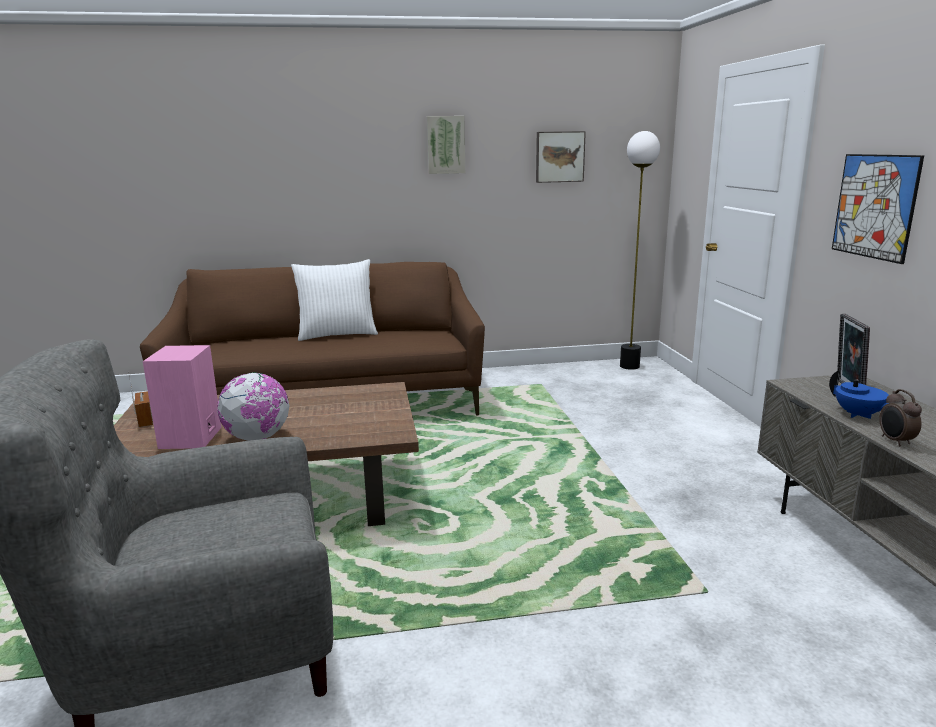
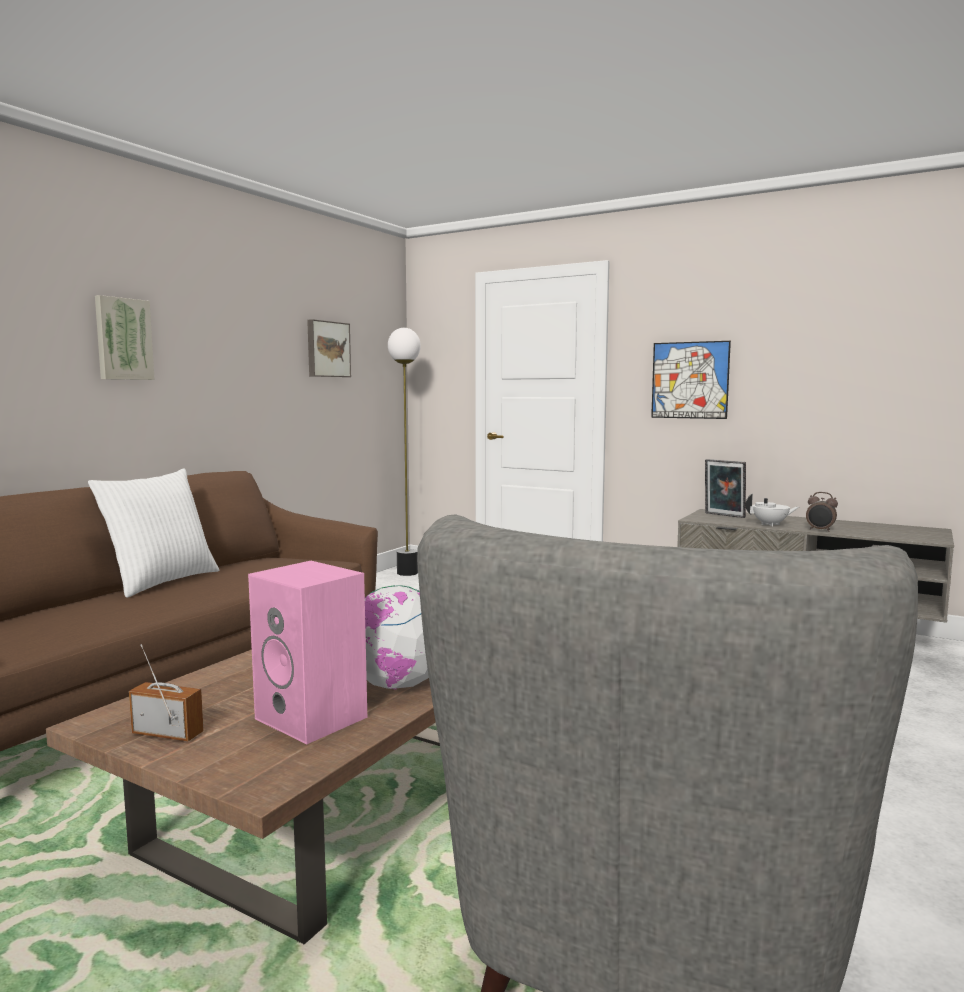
camera: 50 degrees left, 10 degrees down
picture [427,116,465,174] -> picture moved to [95,295,155,380]
blue teapot [829,370,889,419] -> white teapot [746,494,799,526]

